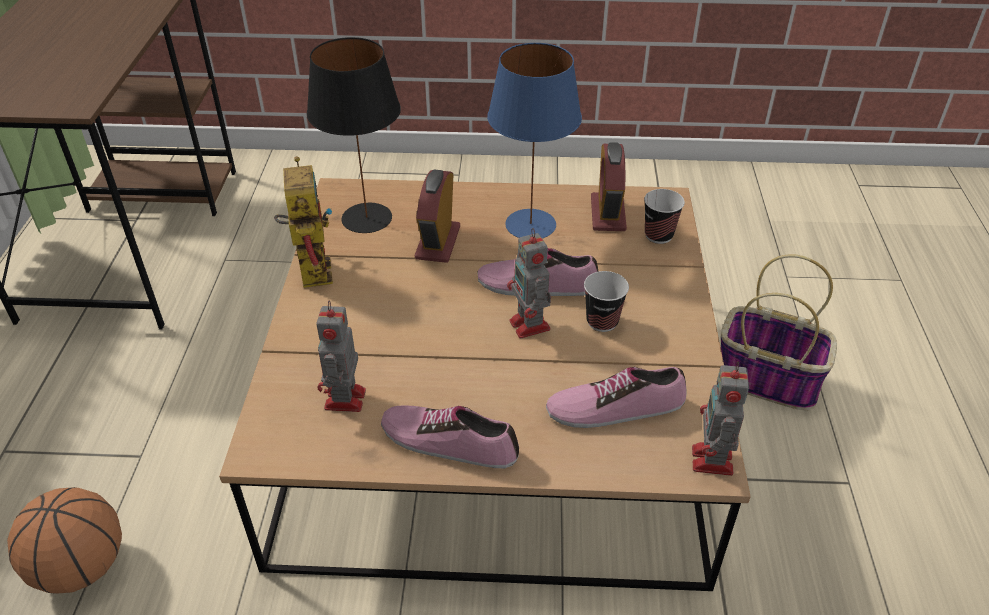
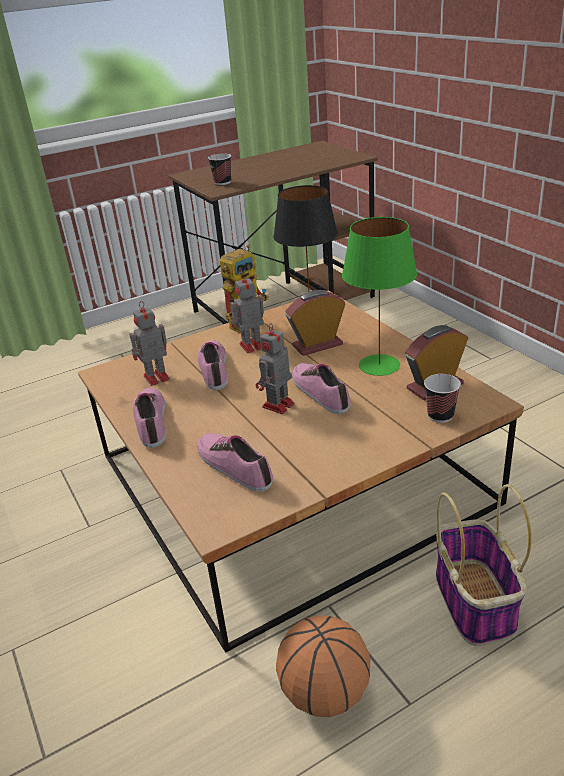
camera: 60 degrees right, 10 degrees down
basketball [7,487,122,594] -> basketball moved to [276,615,370,717]
blue table lamp [487,43,582,238] -> green table lamp [342,217,417,376]
cup [584,271,629,332] -> cup moved to [208,153,231,185]
toy robot [692,361,749,476] -> toy robot moved to [231,272,264,353]
none -> shoe [197,340,228,390]

